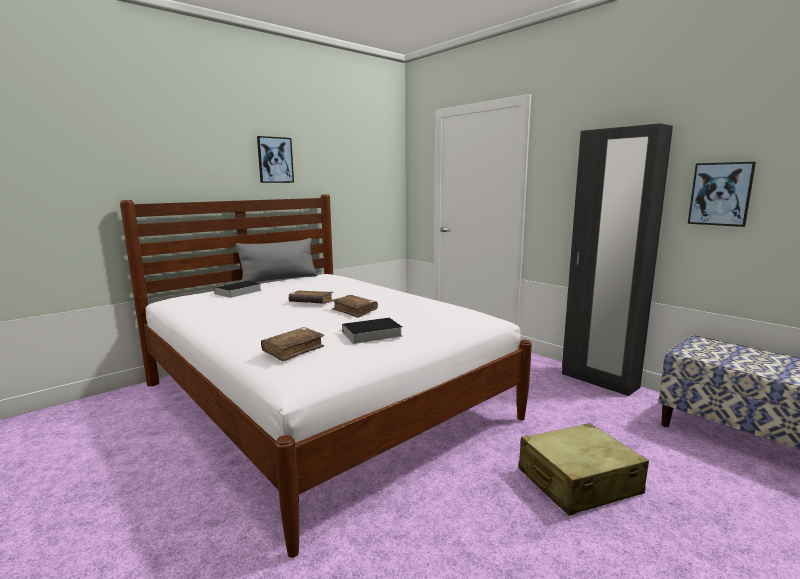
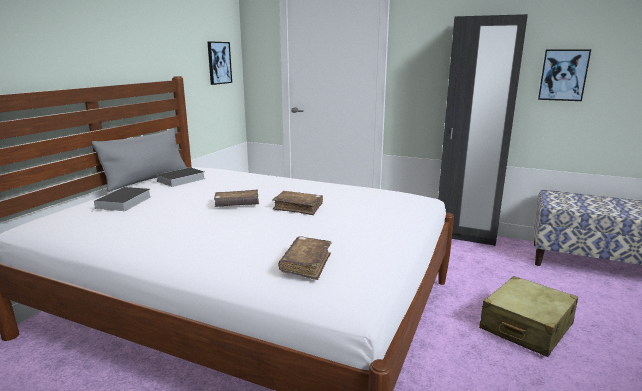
camera: 25 degrees left, 5 degrees up
picture [257,136,294,183] -> picture moved to [207,41,232,85]
book [335,317,403,344] -> book moved to [153,167,205,187]

